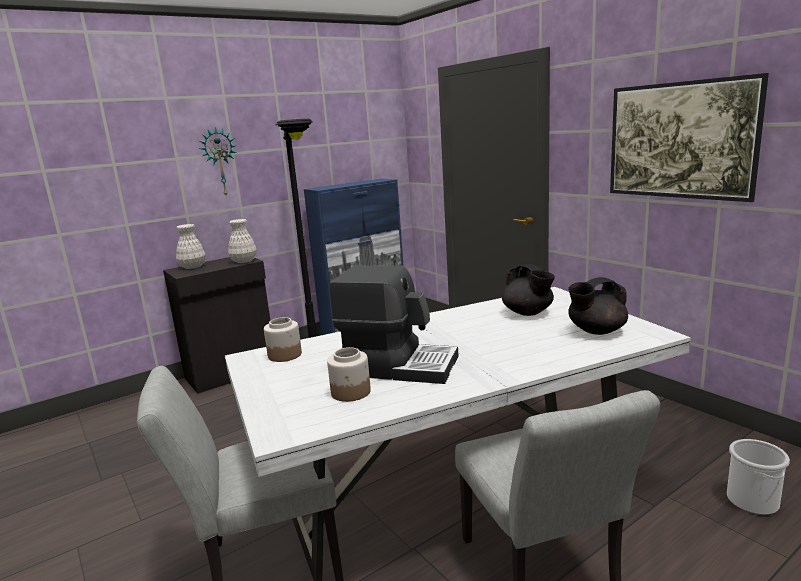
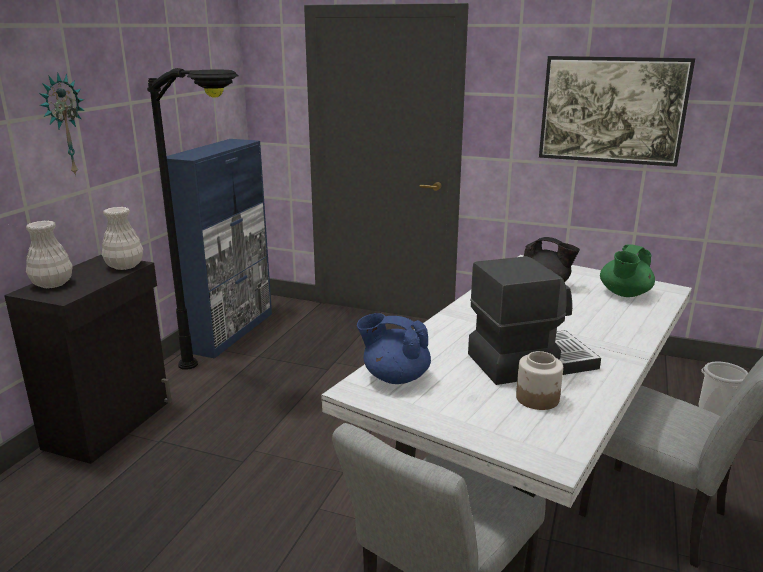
camera: 35 degrees left, 5 degrees up
jar [264,317,302,362] -> blue teapot [357,313,431,384]
black teapot [568,277,628,335] -> green teapot [600,244,655,297]

